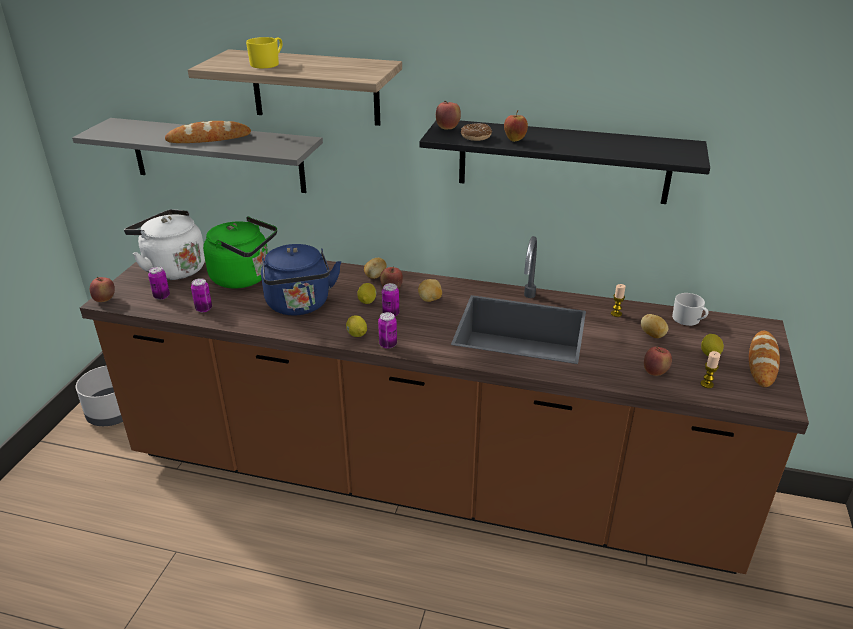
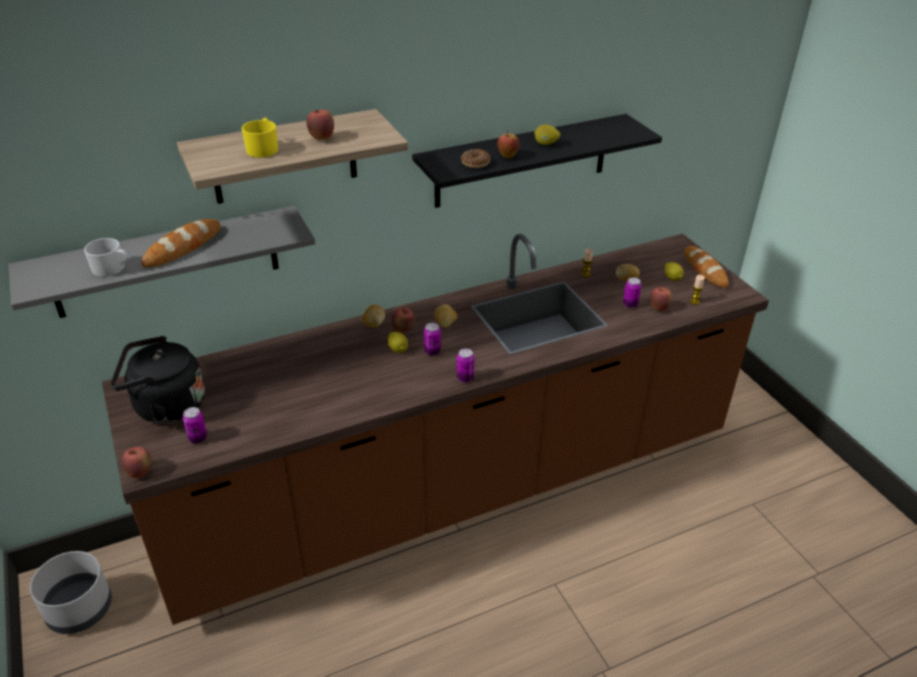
camera: 40 degrees left, 5 degrees up
white kettle [124,209,205,280] -> black kettle [111,336,205,424]
can [191,278,212,312] -> can moved to [623,277,642,308]
green kettle [203,217,277,289] -> none
blue kettle [261,244,341,316] -> none
lemon [346,315,367,337] -> lemon moved to [534,125,560,145]
apple [436,101,461,130] -> apple moved to [306,109,334,140]
white mug [672,293,708,326] -> white mug moved to [84,238,127,277]

